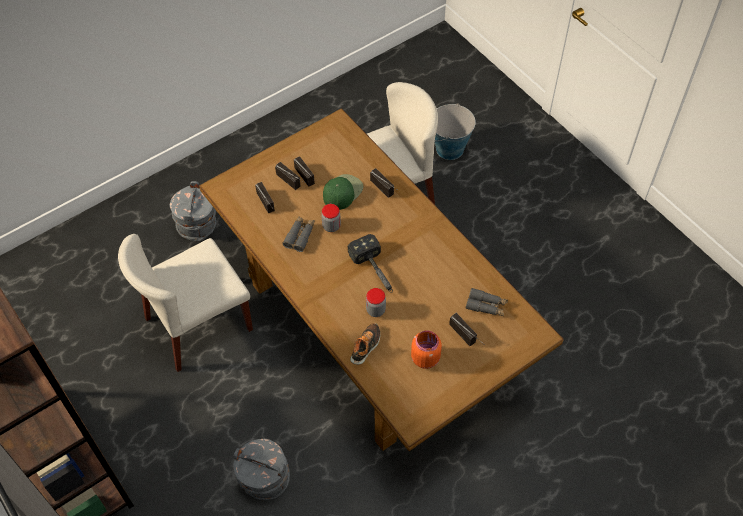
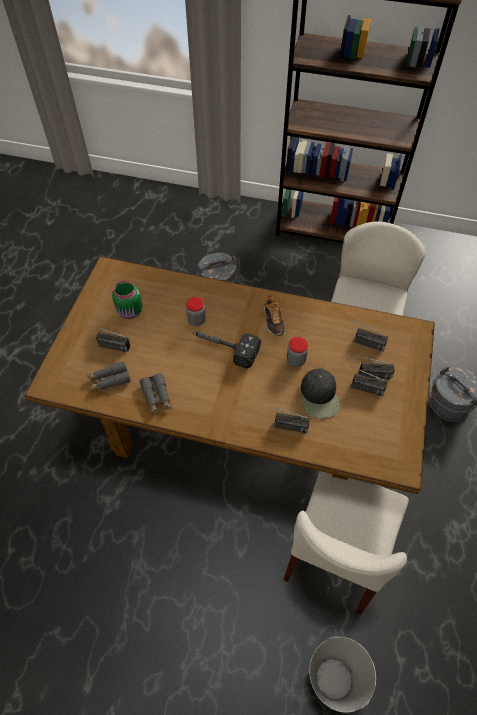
camera: 140 degrees right, 0 degrees up
grey binoculars [282,216,315,252] -> grey binoculars moved to [139,373,171,415]
green cap [323,174,363,210] -> black cap [301,368,340,419]
shoe [350,323,380,365] -> shoe moved to [264,295,285,336]
orange jar [411,330,442,369] -> green jar [112,281,143,319]

